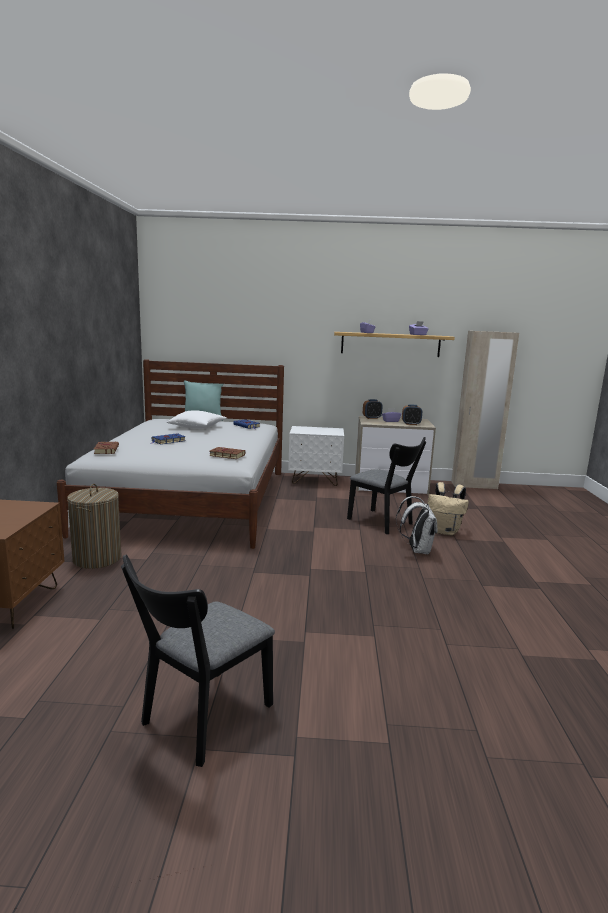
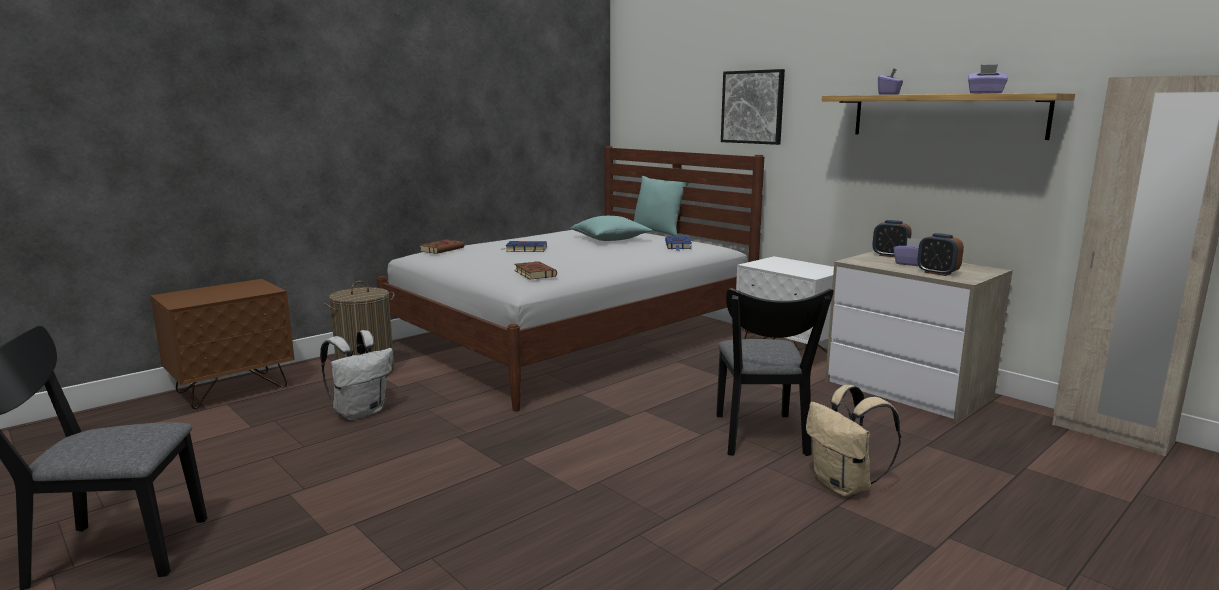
camera: 45 degrees right, 0 degrees up
white pillow [167,410,227,429] -> turquoise pillow [571,216,652,241]
white backpack [396,496,437,554] -> white backpack moved to [320,330,393,420]
none -> picture [721,69,785,145]

